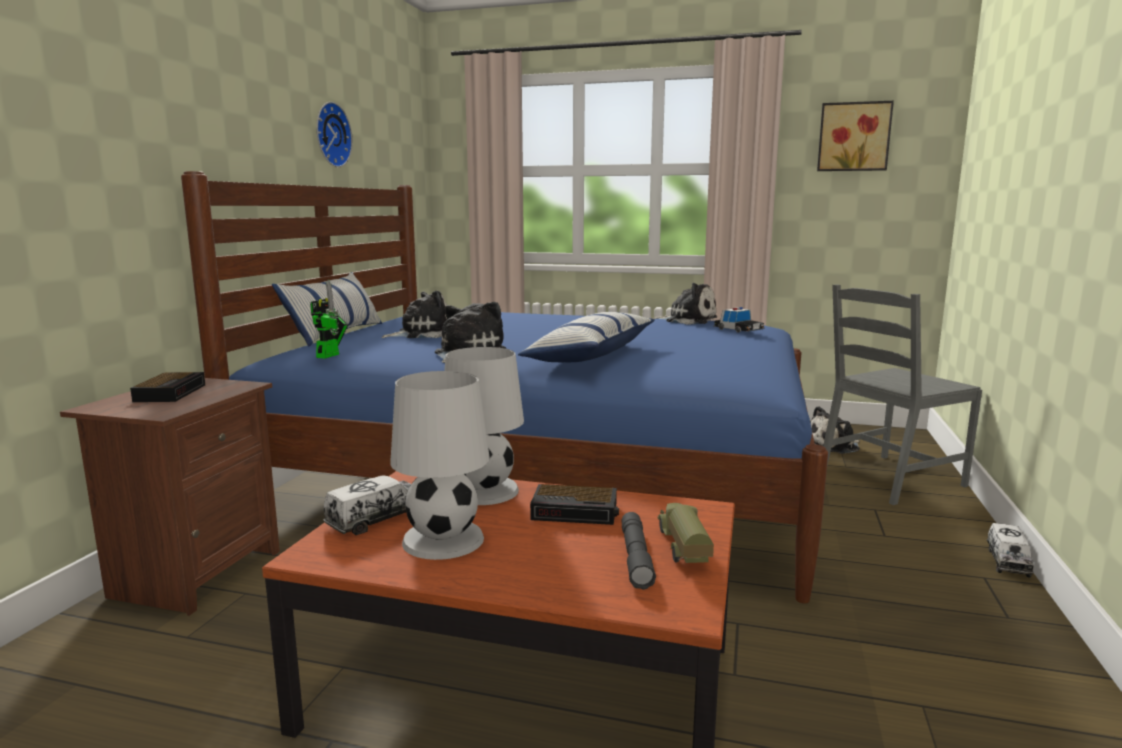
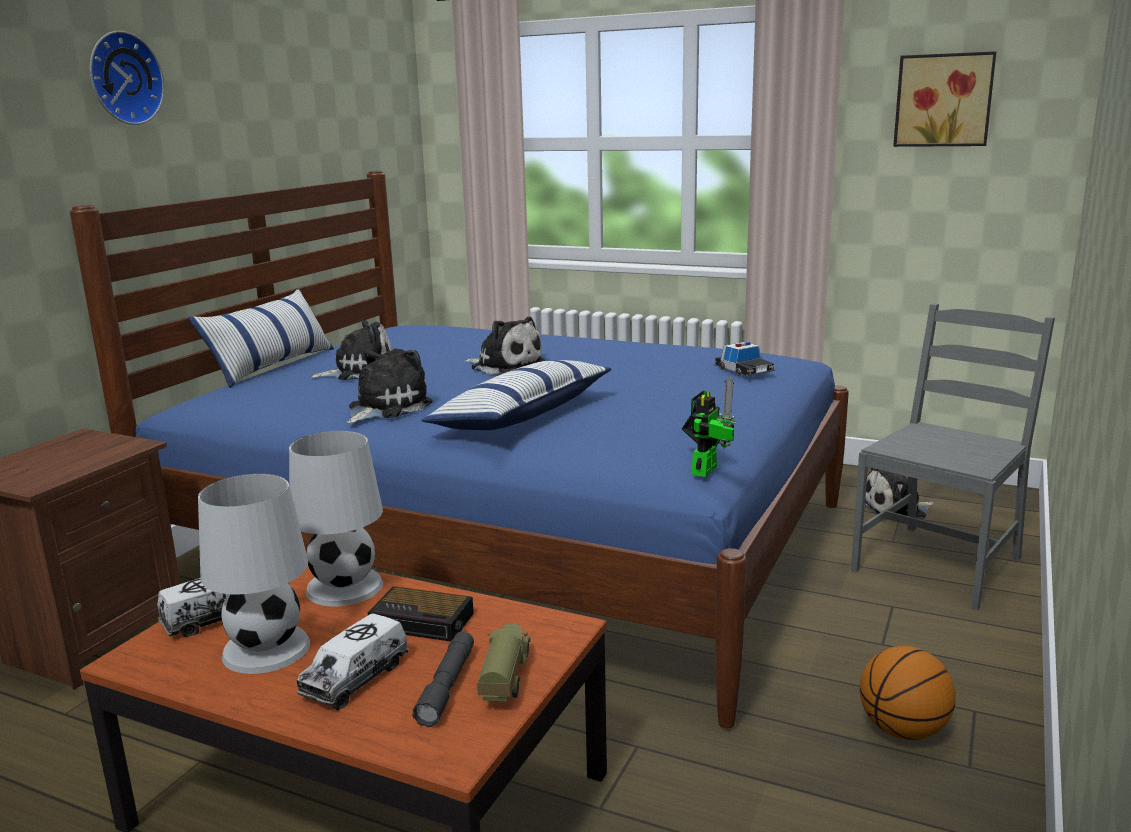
camera: 10 degrees right, 5 degrees up
alarm clock [130,372,205,402] -> none
toy robot [310,280,348,359] -> toy robot moved to [682,376,737,477]
wall clock [316,102,353,167] -> wall clock moved to [90,31,165,125]
plush toy [652,283,717,325] -> plush toy moved to [464,317,545,375]
grey chair [823,284,982,505] -> grey chair turned 150 degrees clockwise [851,304,1055,610]
toy truck [987,523,1034,578] -> toy truck moved to [296,613,408,710]
none -> basketball [860,646,956,740]

